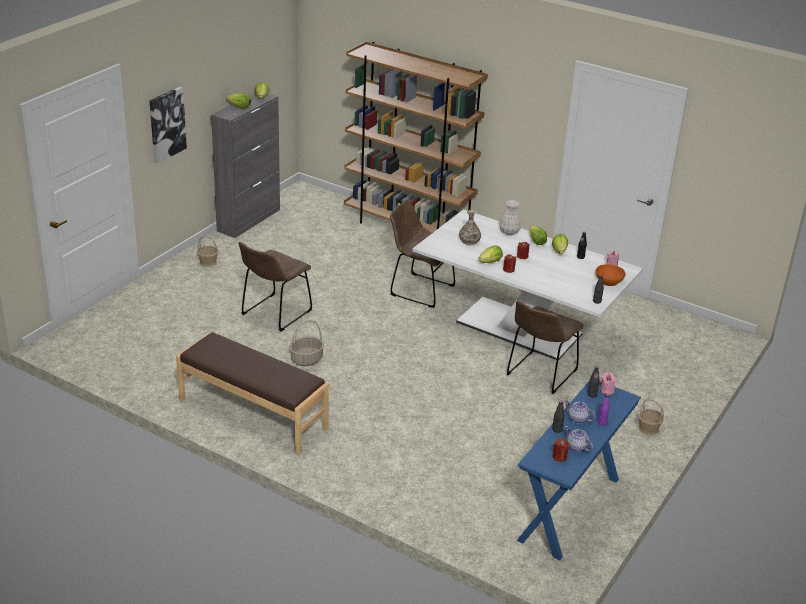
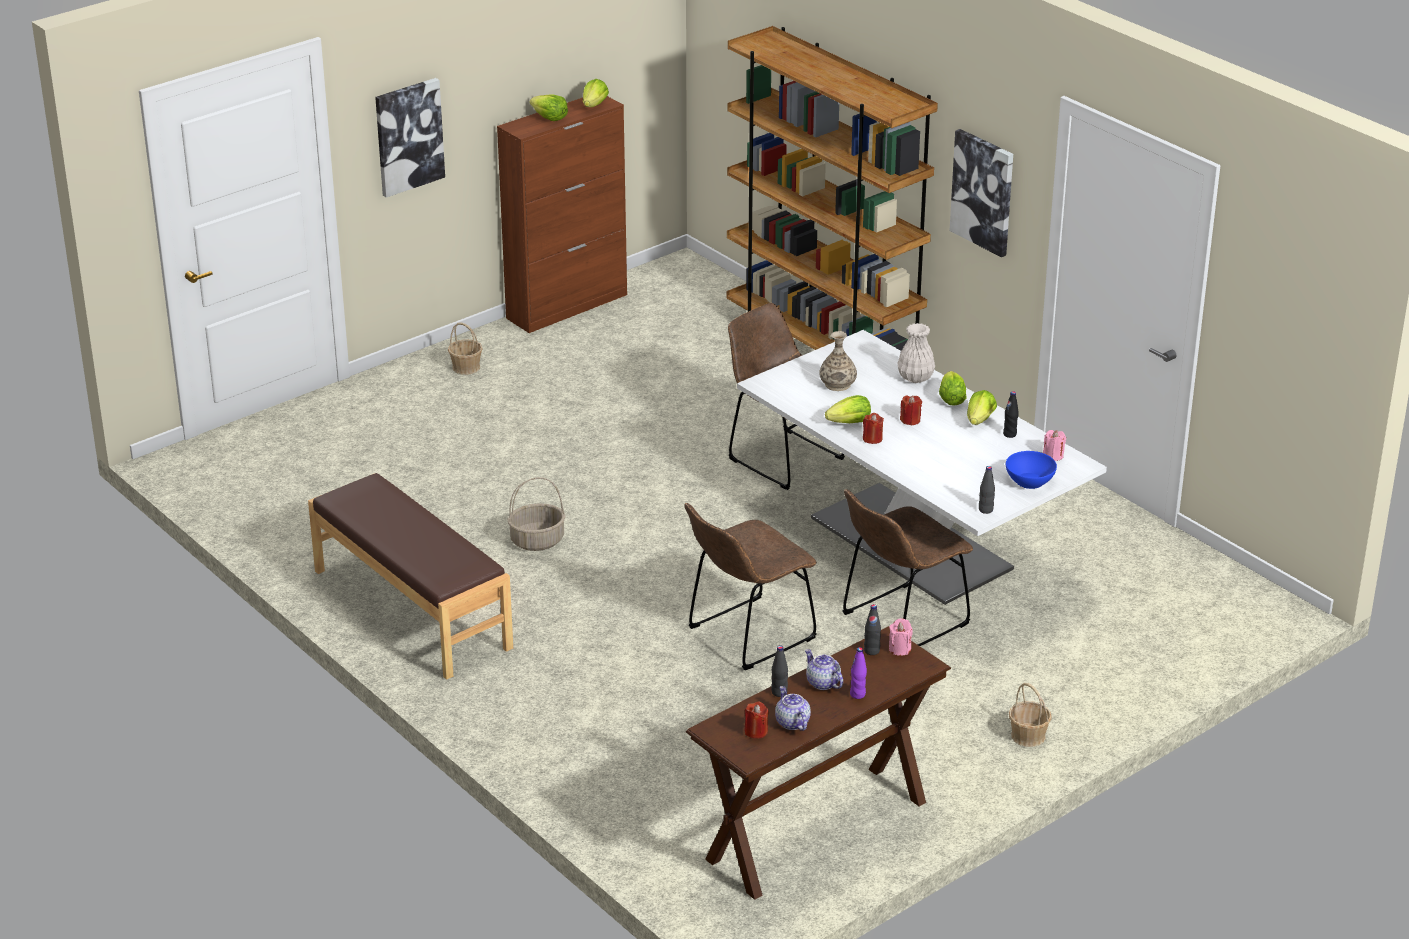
camera: 20 degrees right, 0 degrees up
grey cabinet [211,93,280,238] -> brown cabinet [497,96,627,333]
brown chair [238,242,312,331] -> brown chair moved to [684,503,817,670]
blue console table [517,380,641,560] -> brown console table [686,626,951,900]
orange bowl [596,264,626,286] -> blue bowl [1006,451,1057,489]
none -> picture [950,129,1013,257]

